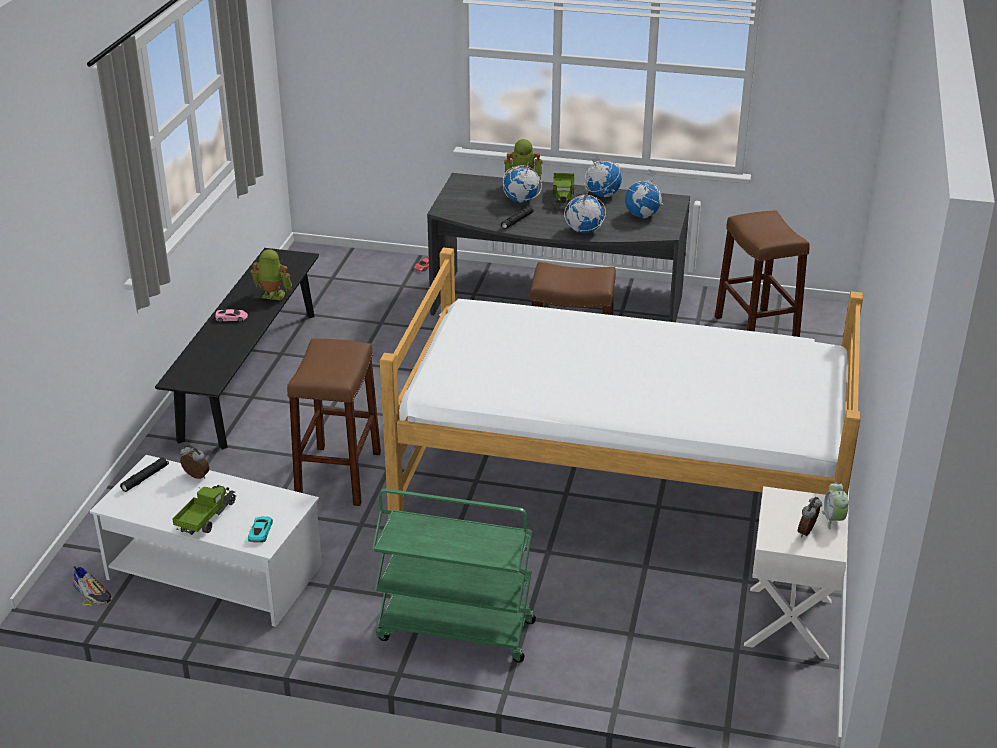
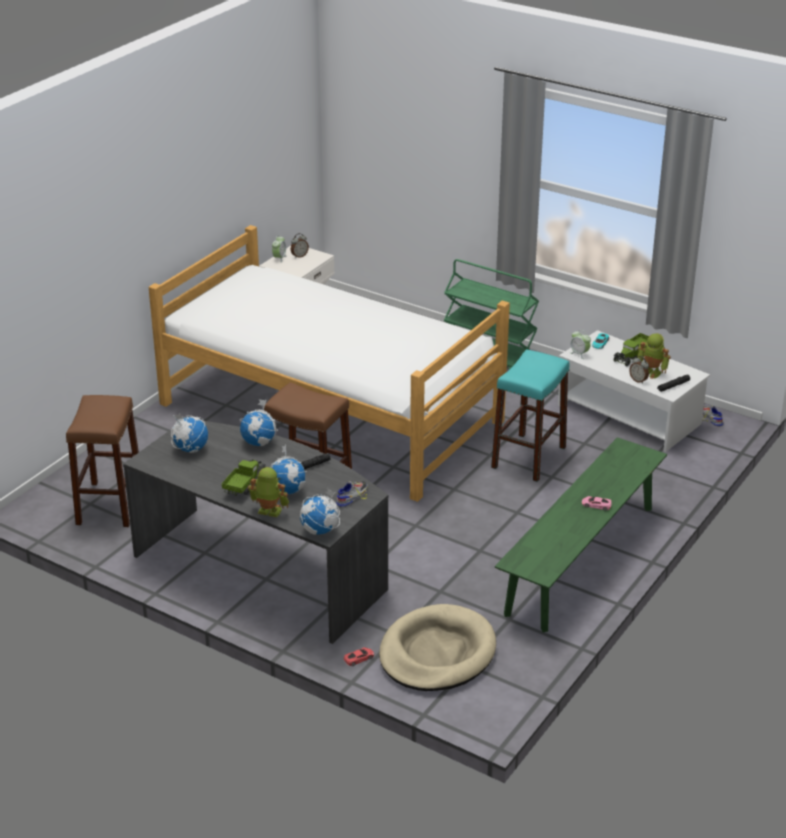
camera: 160 degrees left, 0 degrees up
black bench [155,248,319,450] -> green bench [495,437,667,632]
toy robot [250,249,292,300] -> toy robot moved to [637,333,671,379]
brown stool [287,339,381,506] -> turquoise stool [491,349,569,482]
globe [584,155,622,197] -> globe moved to [300,488,340,535]
none -> shoe [336,481,367,507]
none -> beige dog bed [379,604,496,691]
none -> alarm clock [570,330,591,359]

